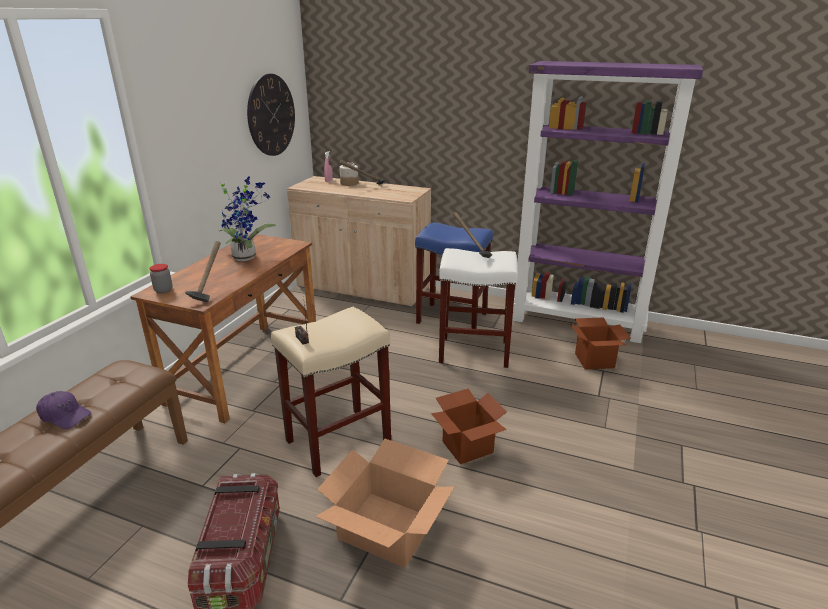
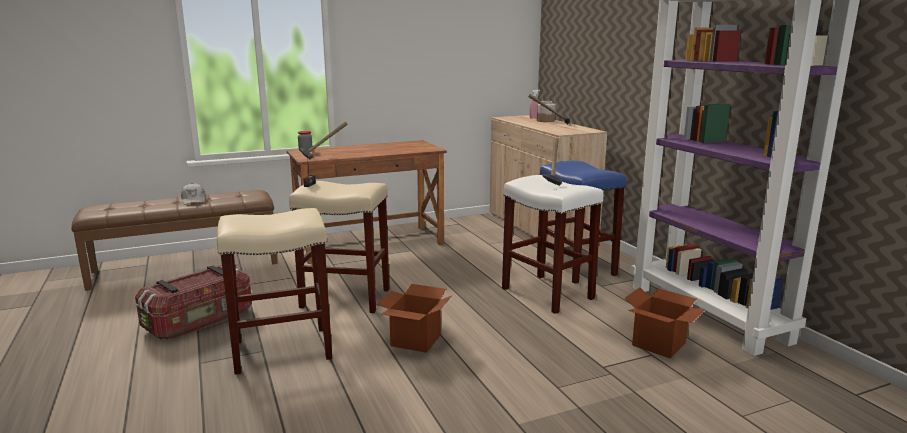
camera: 45 degrees right, 10 degrees down
purple cap [36,391,91,429] -> white cap [181,183,206,205]
potted plant [219,176,276,261] -> none
wall clock [247,74,295,156] -> none
cardboard box [315,439,455,568] -> beige stool [217,208,332,375]

